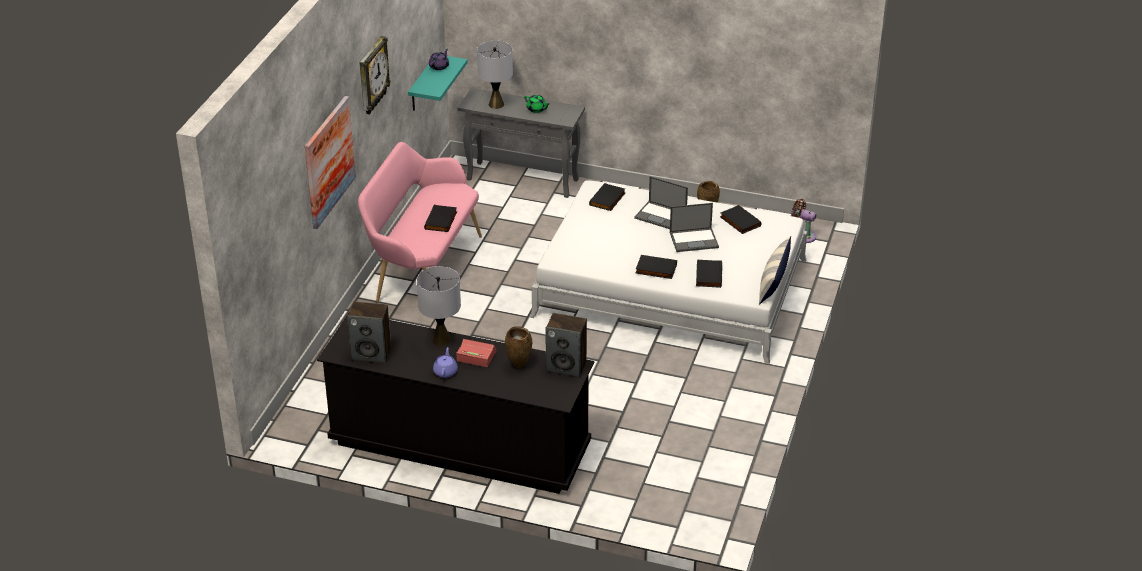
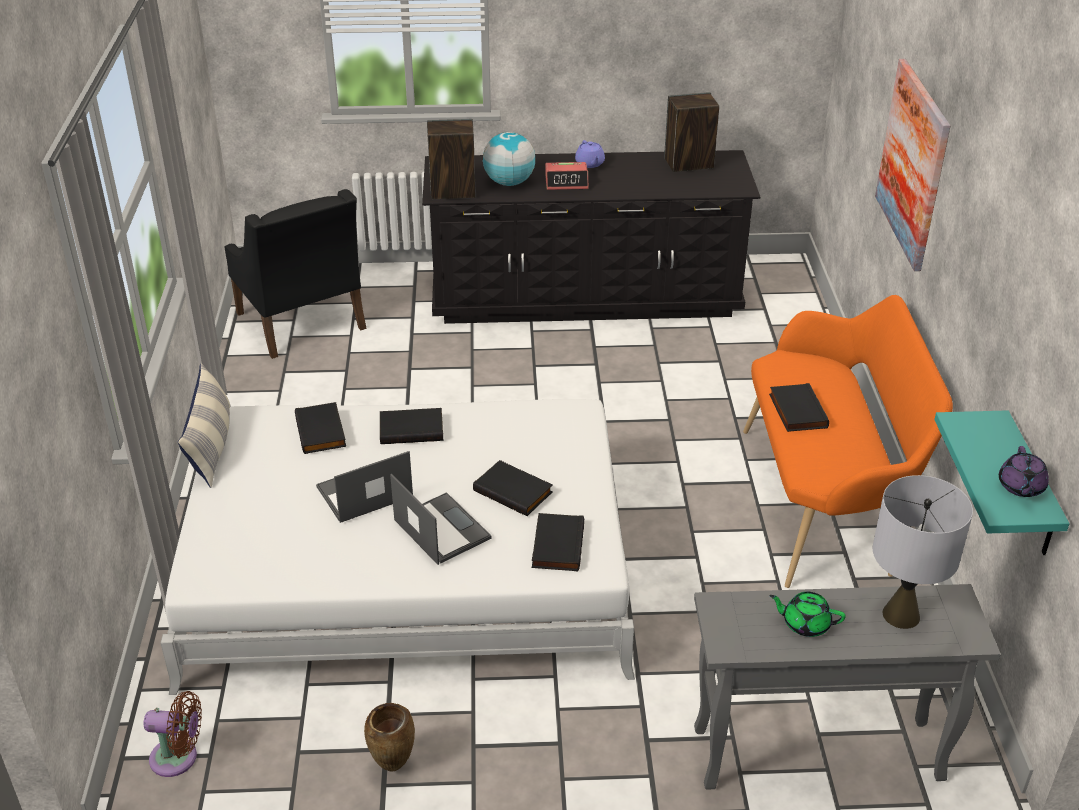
camera: 160 degrees right, 0 degrees up
pink bench [358,142,482,302] -> orange bench [743,295,953,588]
wall clock [359,36,391,114] -> none
grey table lamp [417,266,461,346] -> none
brown vase [505,326,532,368] -> globe [483,132,535,186]
laptop [634,176,688,229] -> laptop turned 45 degrees clockwise [390,474,492,565]
black book [720,205,761,234] -> black book moved to [473,460,553,516]
none -> black armchair [224,189,367,359]

